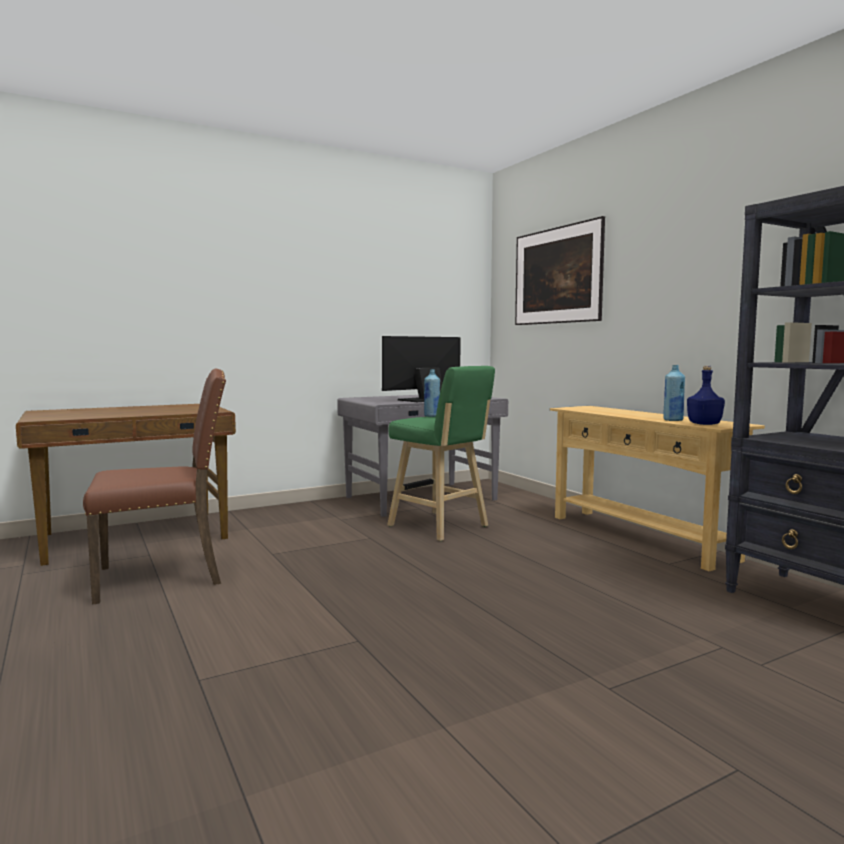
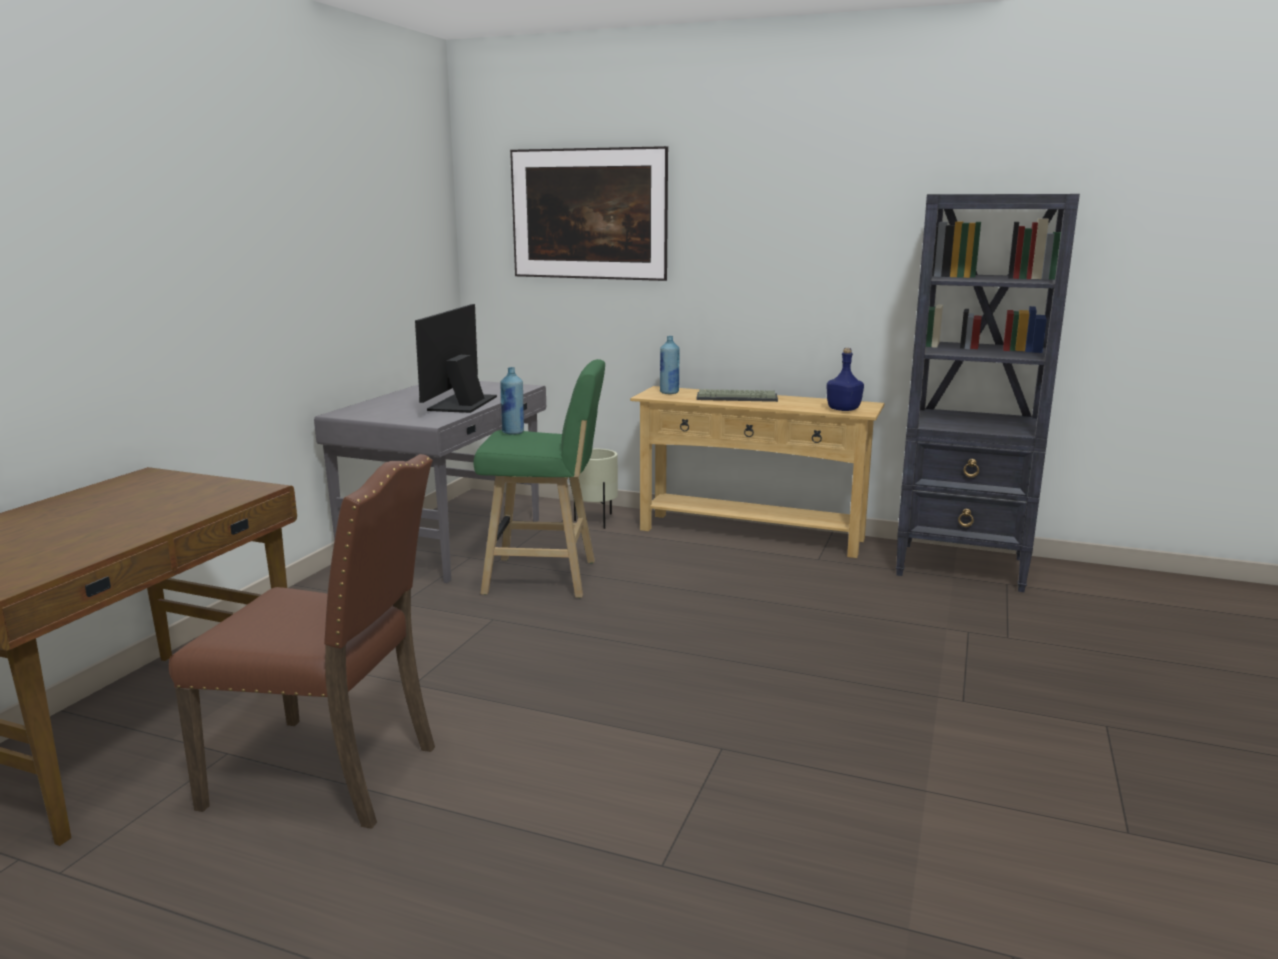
camera: 40 degrees left, 10 degrees up
brown chair [83,369,226,605] -> brown chair turned 75 degrees clockwise [169,454,435,828]
blue bottle [663,365,685,421] -> blue bottle moved to [660,336,680,394]
none -> beige planter [574,449,618,529]
none -> keyboard [697,389,778,402]

